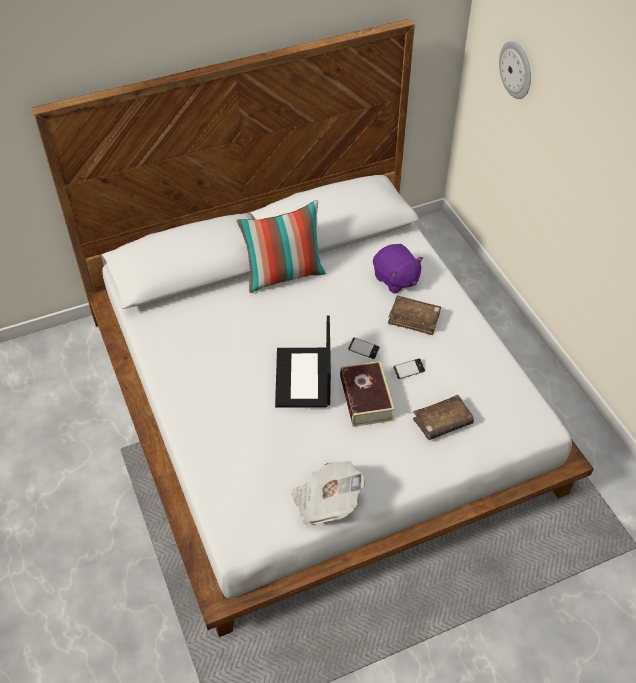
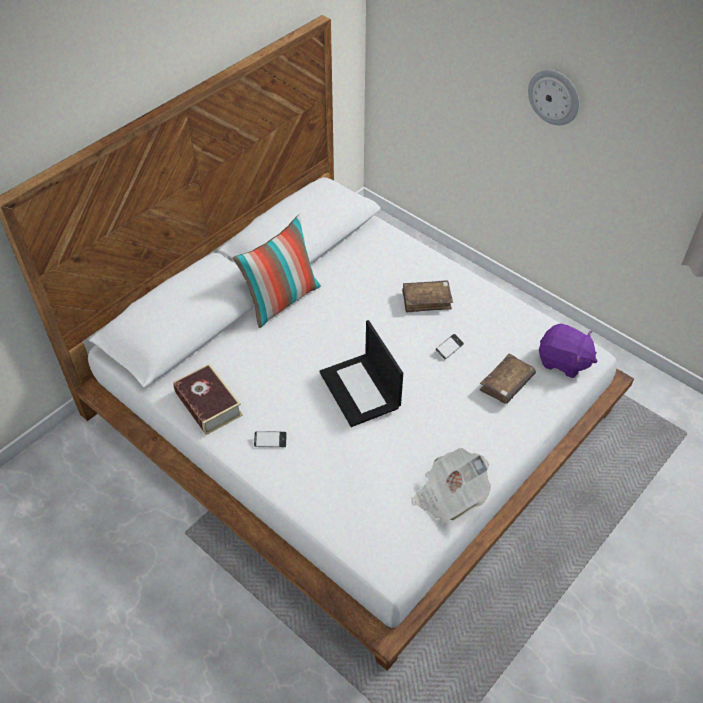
camera: 25 degrees left, 0 degrees up
book [340,361,395,427] -> book moved to [173,363,243,435]
phone [348,337,380,359] -> phone moved to [254,431,287,447]
purple plush toy [373,244,423,293] -> purple plush toy moved to [539,324,597,378]
wall clock [499,42,531,99] -> wall clock moved to [528,70,579,125]

